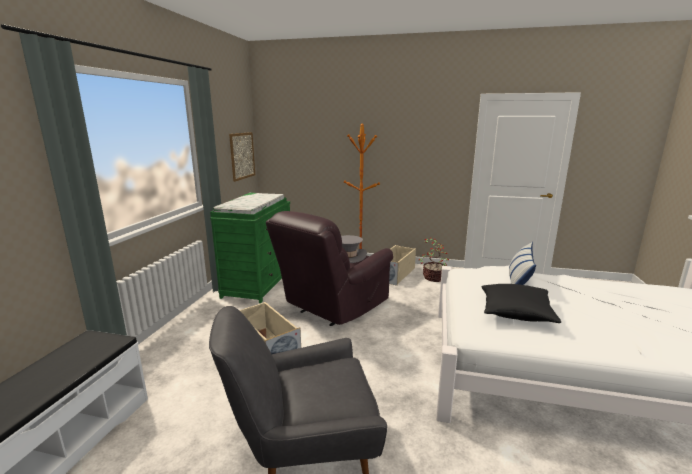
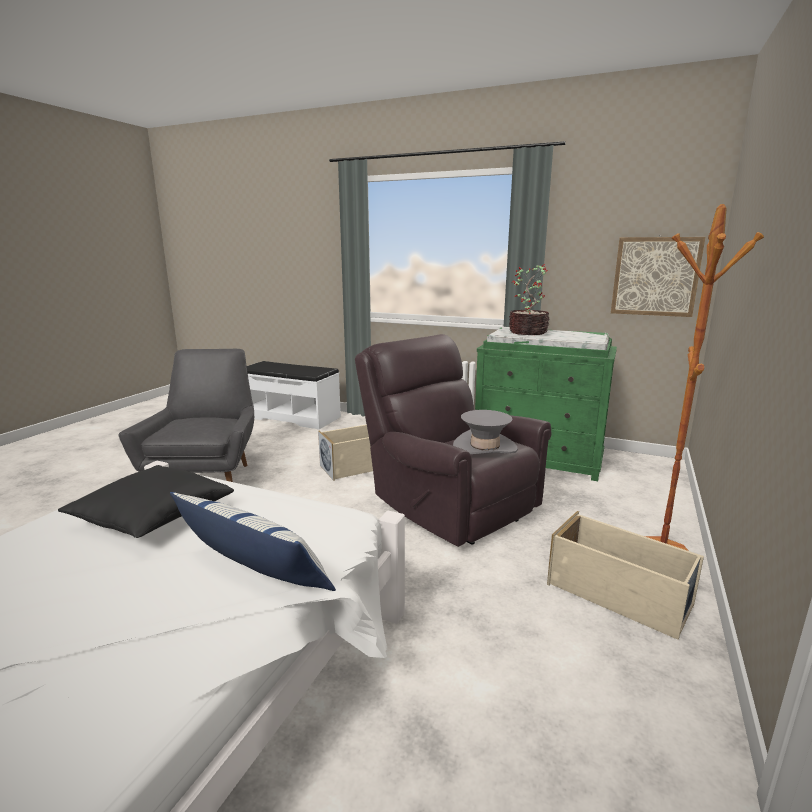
camera: 100 degrees right, 0 degrees up
potted plant [419,237,449,282] -> potted plant moved to [509,264,550,335]

